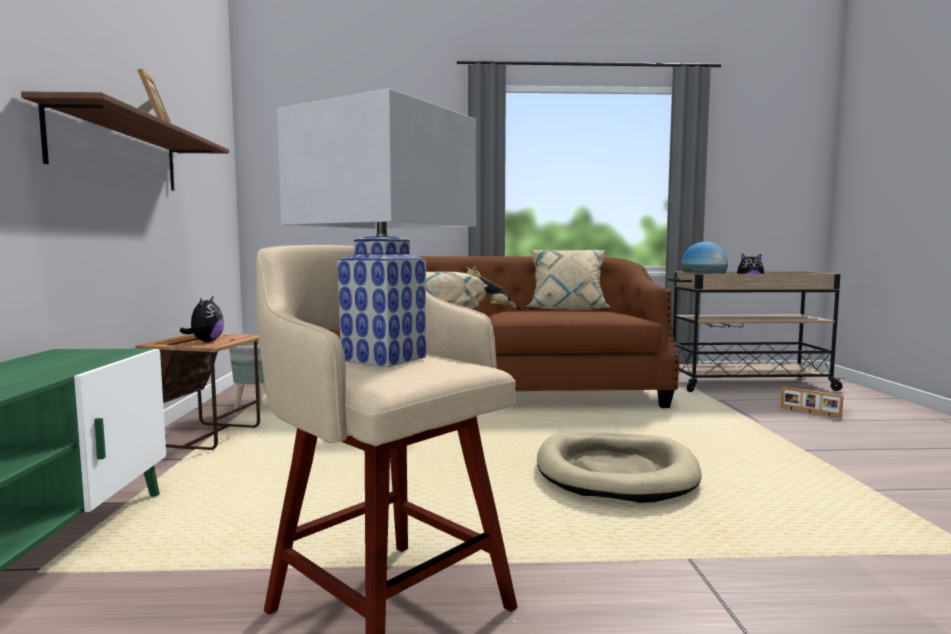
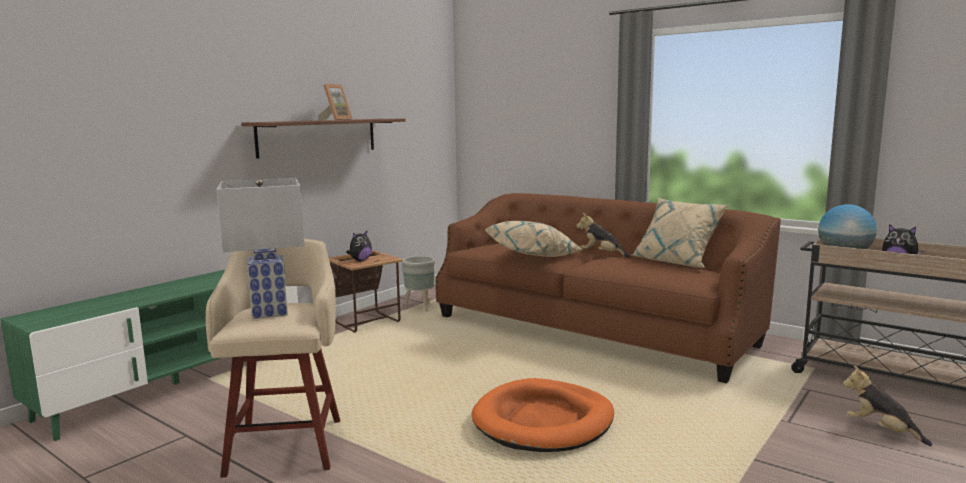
camera: 40 degrees right, 5 degrees up
beige dog bed [537,432,702,503] -> orange dog bed [471,378,614,452]
picture frame [780,387,844,418] -> plush toy [843,365,932,446]

